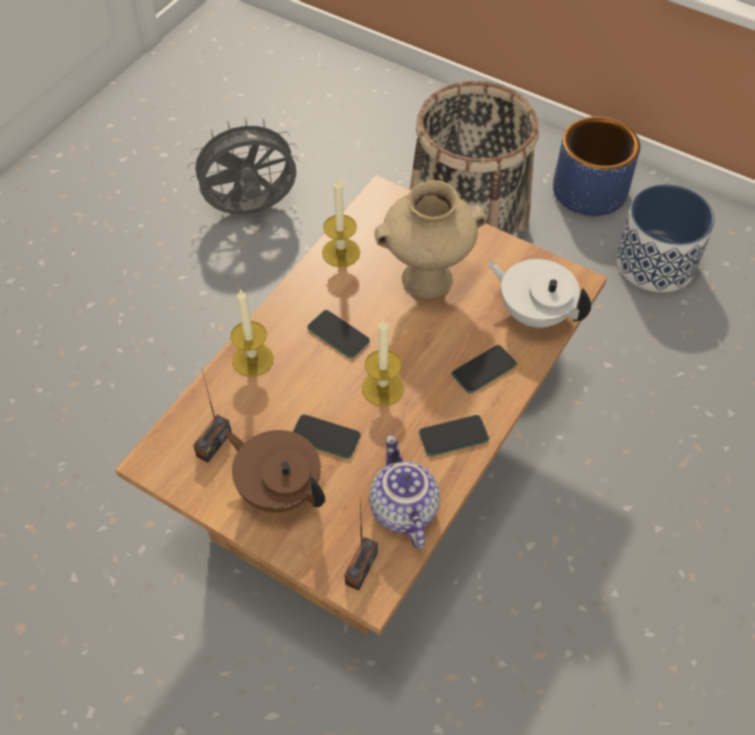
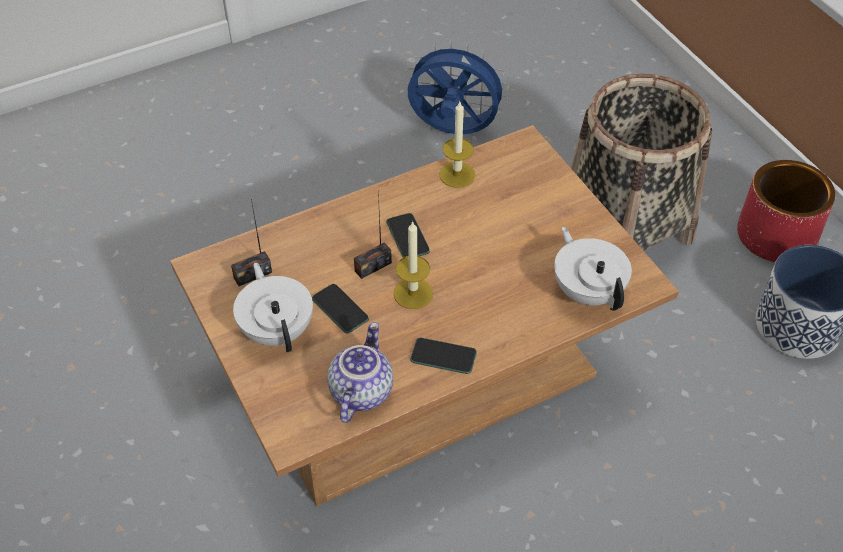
camera: 30 degrees right, 5 degrees down
grey fan [188,117,298,214] -> blue fan [407,40,509,134]
brown teapot [225,430,325,513] -> white teapot [233,262,313,352]
candle [230,289,274,377] -> none
radio [344,497,378,591] -> radio moved to [354,192,392,279]
beige vase [375,180,486,299] -> none
phone [452,345,517,393] -> none
blue planter [553,116,640,216] -> red planter [737,160,836,262]

